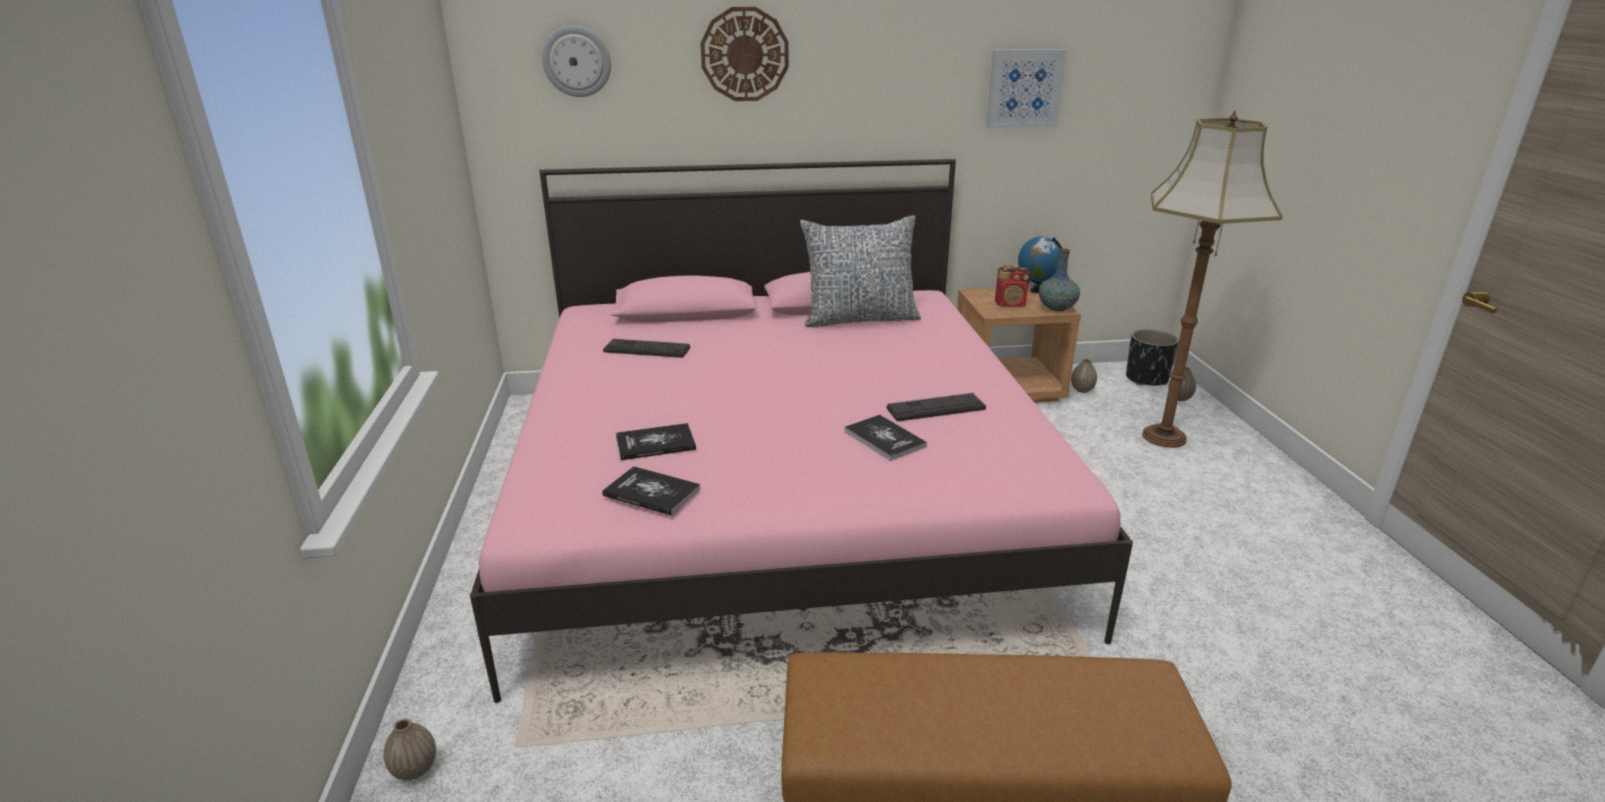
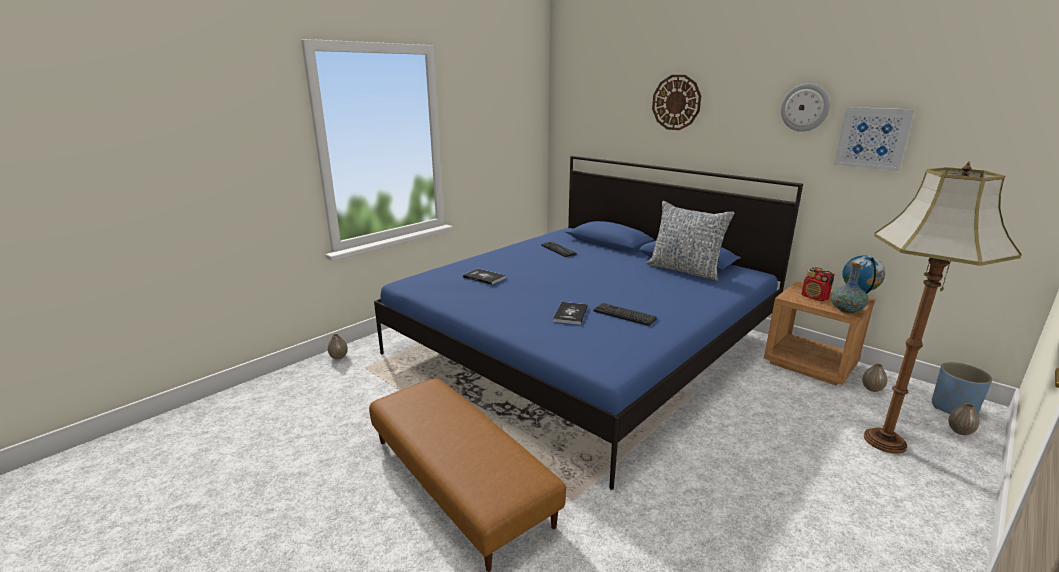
camera: 50 degrees right, 5 degrees down
pink bed [470,159,1133,703] -> blue bed [374,156,803,490]
wall clock [542,25,611,97] -> wall clock moved to [781,83,830,132]
book [602,466,700,516] -> none
black planter [1126,329,1179,386] -> blue planter [932,362,993,414]

